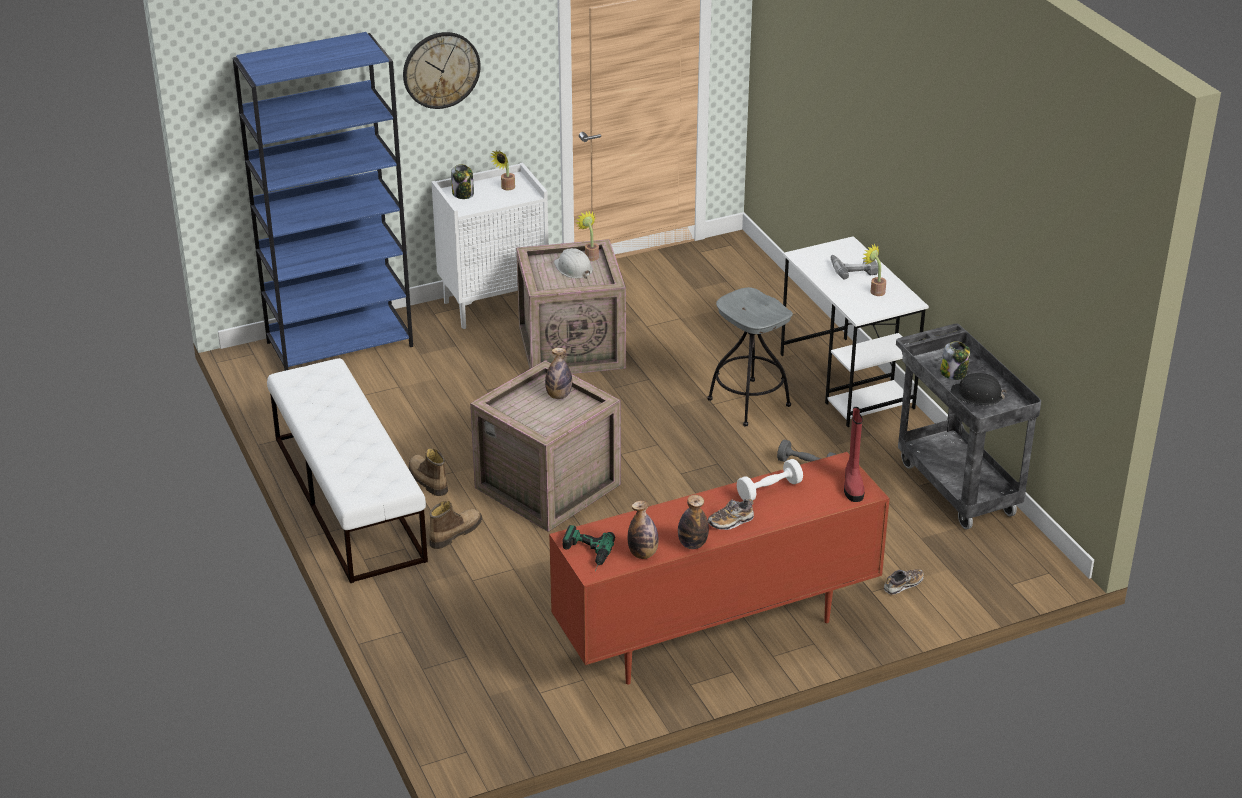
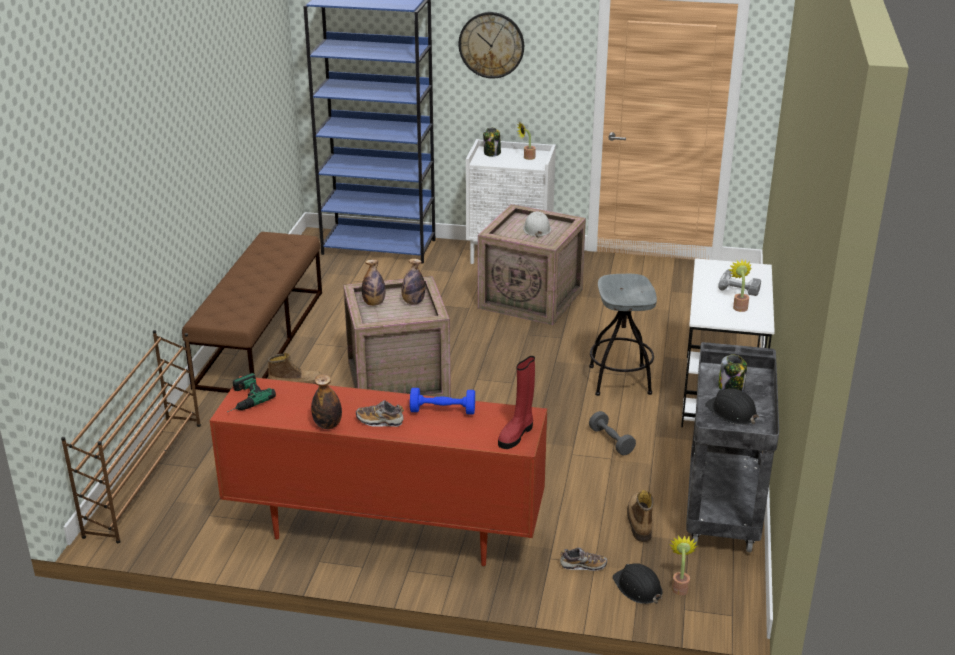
camera: 35 degrees right, 5 degrees down
white bench [267,358,428,583] -> brown bench [182,232,322,393]
boot [409,449,448,496] -> boot moved to [627,490,653,542]
potted plant [576,211,599,261] -> potted plant moved to [669,535,697,595]
bottle [628,500,659,559] -> bottle moved to [362,260,386,306]
white dumbbell [737,459,803,501] -> blue dumbbell [410,388,475,414]
none -> brown shoe rack [61,330,201,543]
none -> black hard hat [613,563,662,604]

